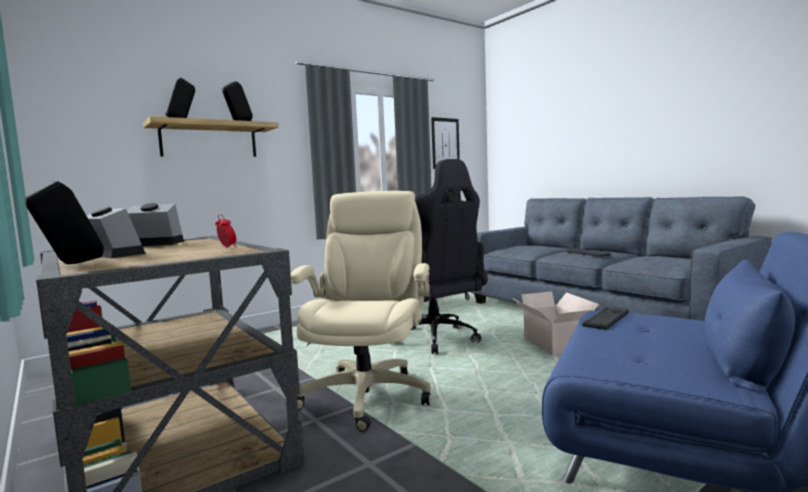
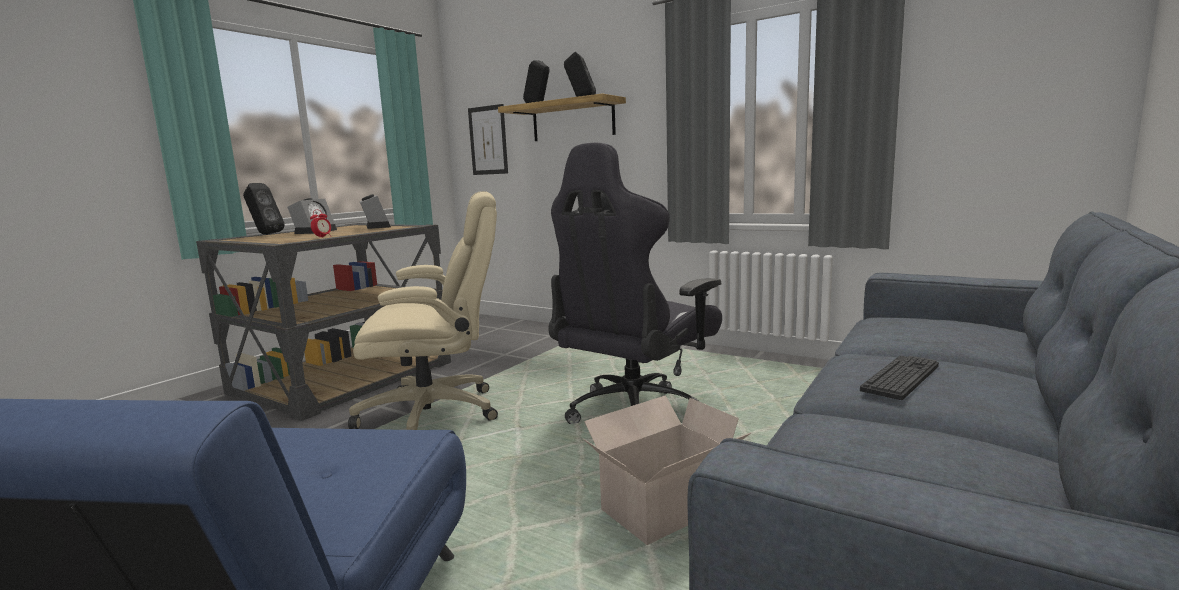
camera: 70 degrees right, 5 degrees up
picture [431,117,460,169] -> picture moved to [468,104,508,175]
keyboard [582,307,629,330] -> none

